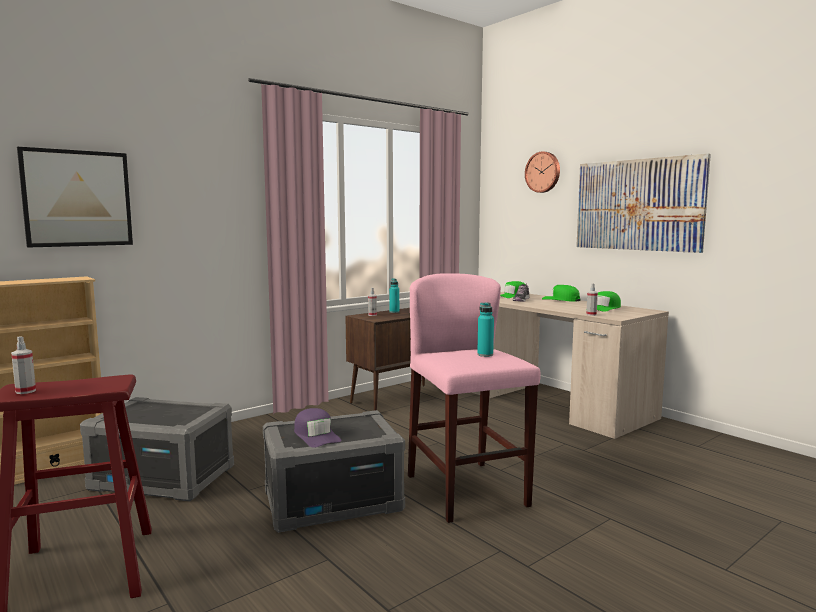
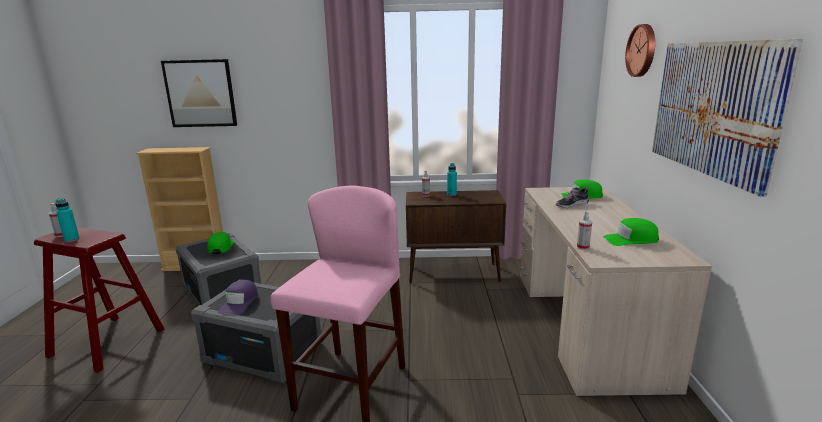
camera: 40 degrees right, 10 degrees up
turquoise bottle [477,302,494,357] -> turquoise bottle moved to [55,198,80,242]
green cap [542,285,580,302] -> green cap moved to [207,232,234,254]

